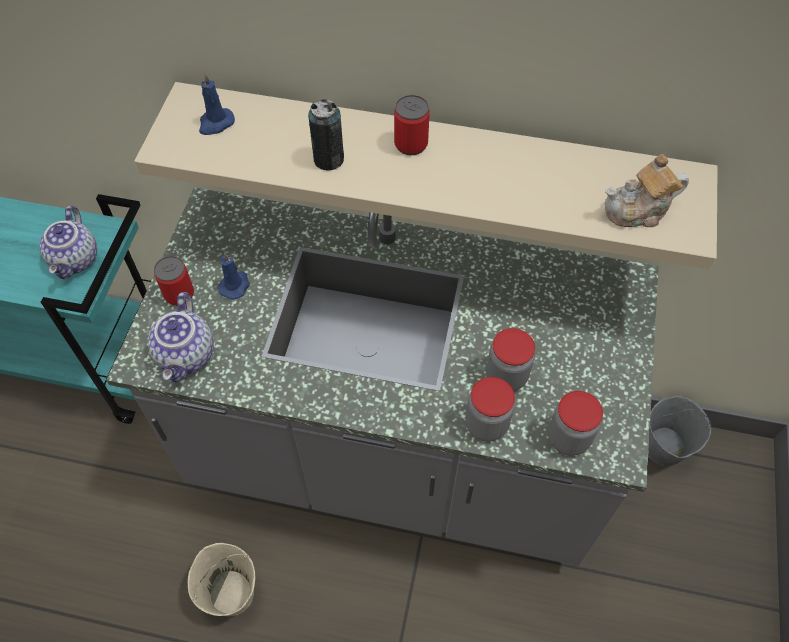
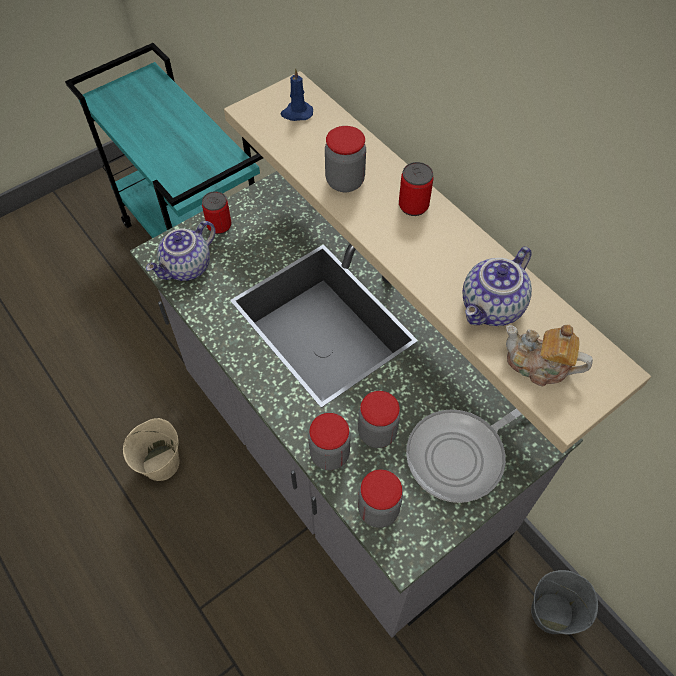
camera: 40 degrees right, 0 degrees up
teapot [40,206,97,279] -> teapot moved to [462,247,532,326]
blue candle [218,252,250,300] -> none
can [308,99,344,171] -> jar [325,126,366,192]
none -> frying pan [406,408,522,503]

